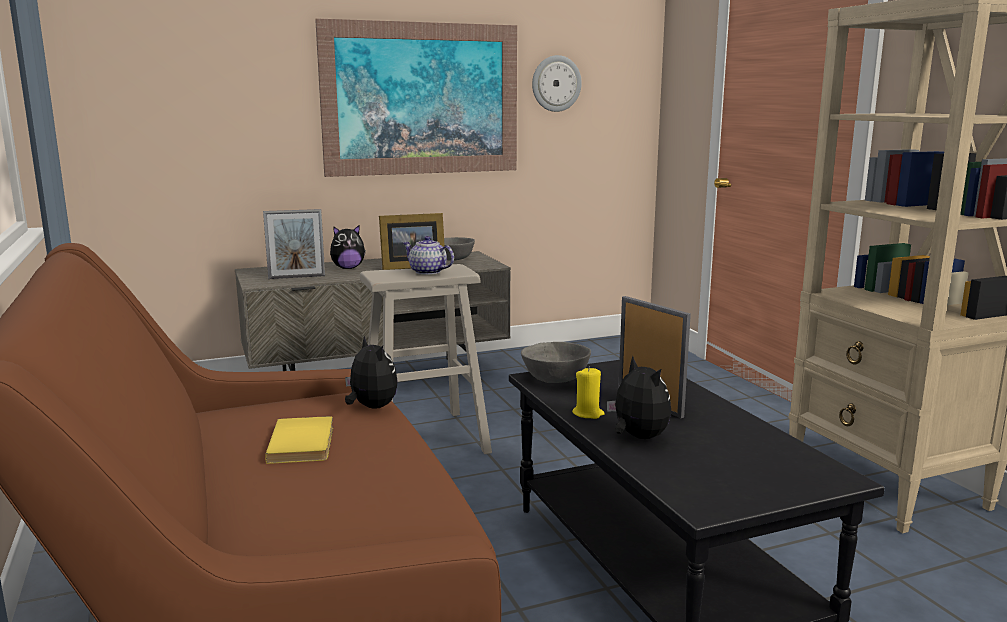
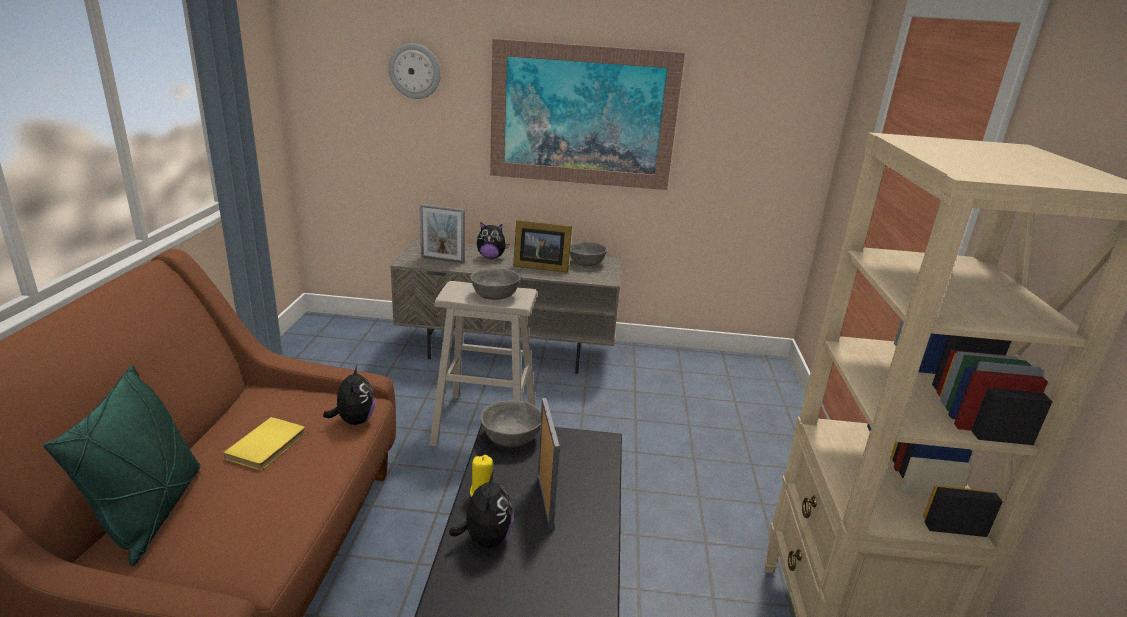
camera: 25 degrees right, 10 degrees up
teapot [403,236,454,275] -> grey bowl [470,268,521,300]
wall clock [532,55,582,112] -> wall clock moved to [389,43,441,99]
none -> green pillow [43,365,200,566]

